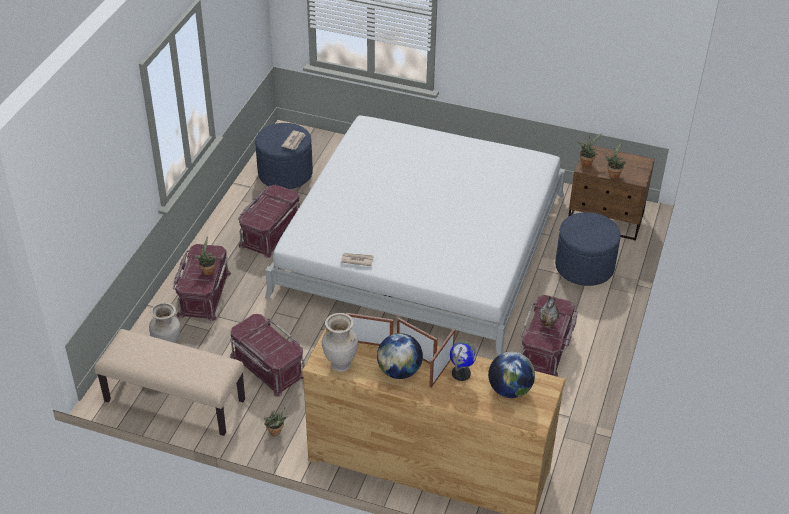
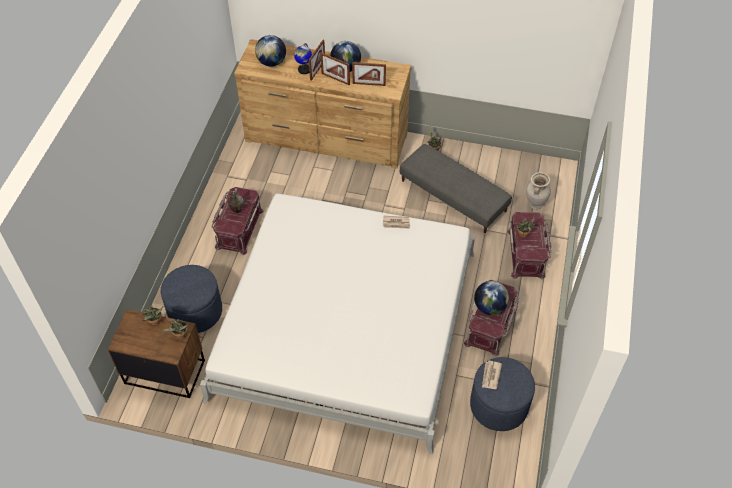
camera: 175 degrees right, 10 degrees up
beige bench [94,329,245,436] -> none
red storage box [230,314,305,397] -> grey ottoman [400,144,512,233]
beige vase [322,313,358,372] -> none
none -> globe [474,281,509,315]

